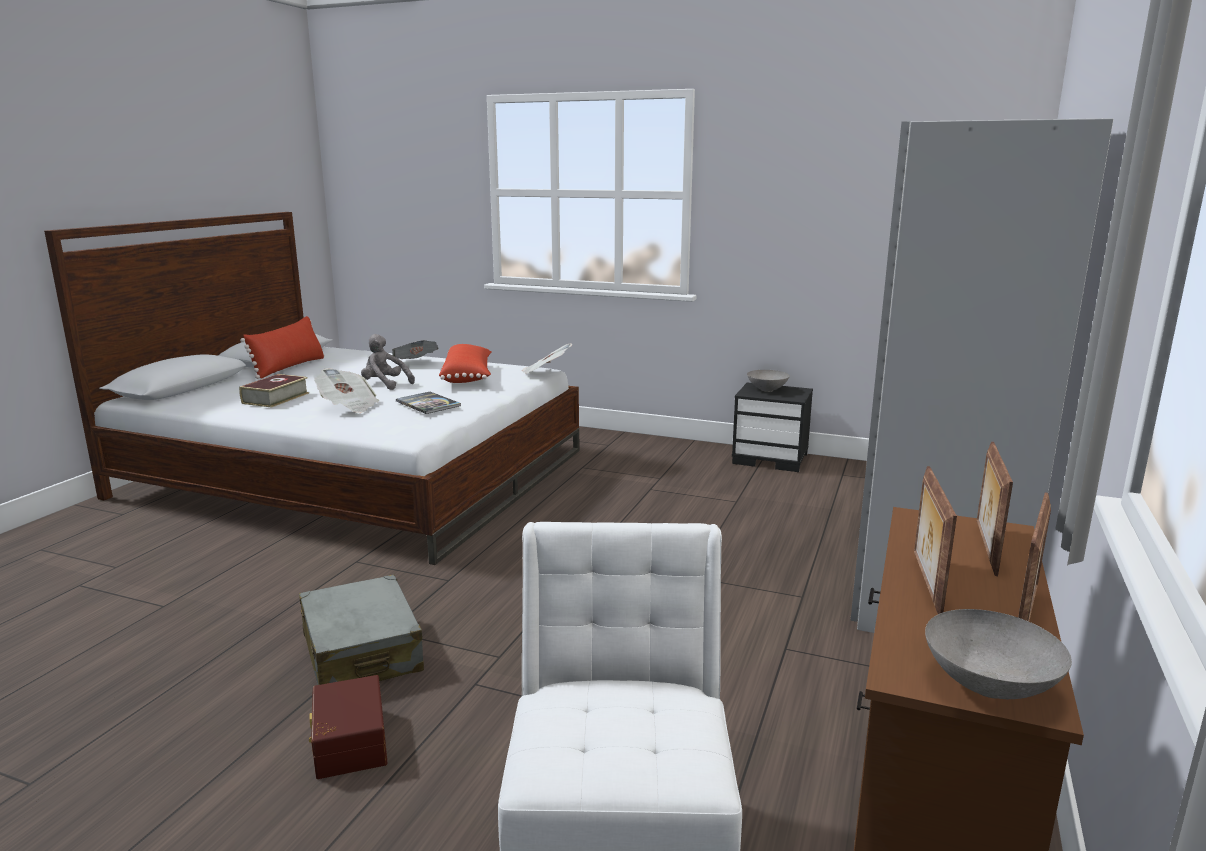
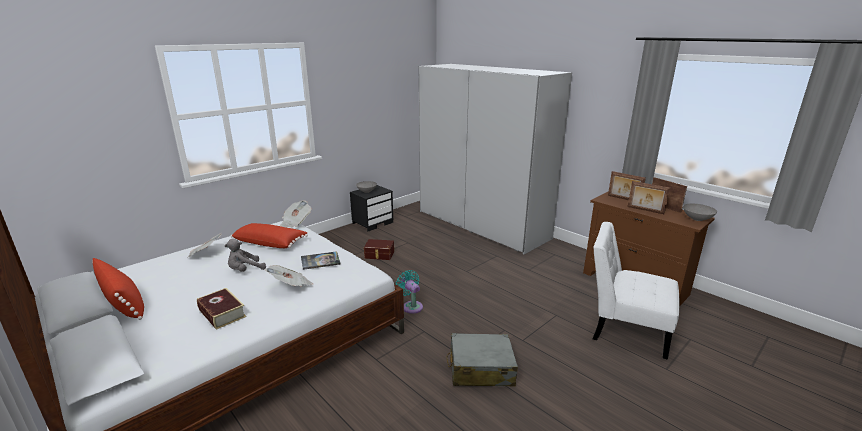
camera: 65 degrees left, 5 degrees up
brown storage box [309,675,388,779] -> brown storage box moved to [364,239,394,260]
none -> turquoise fan [395,270,423,314]

